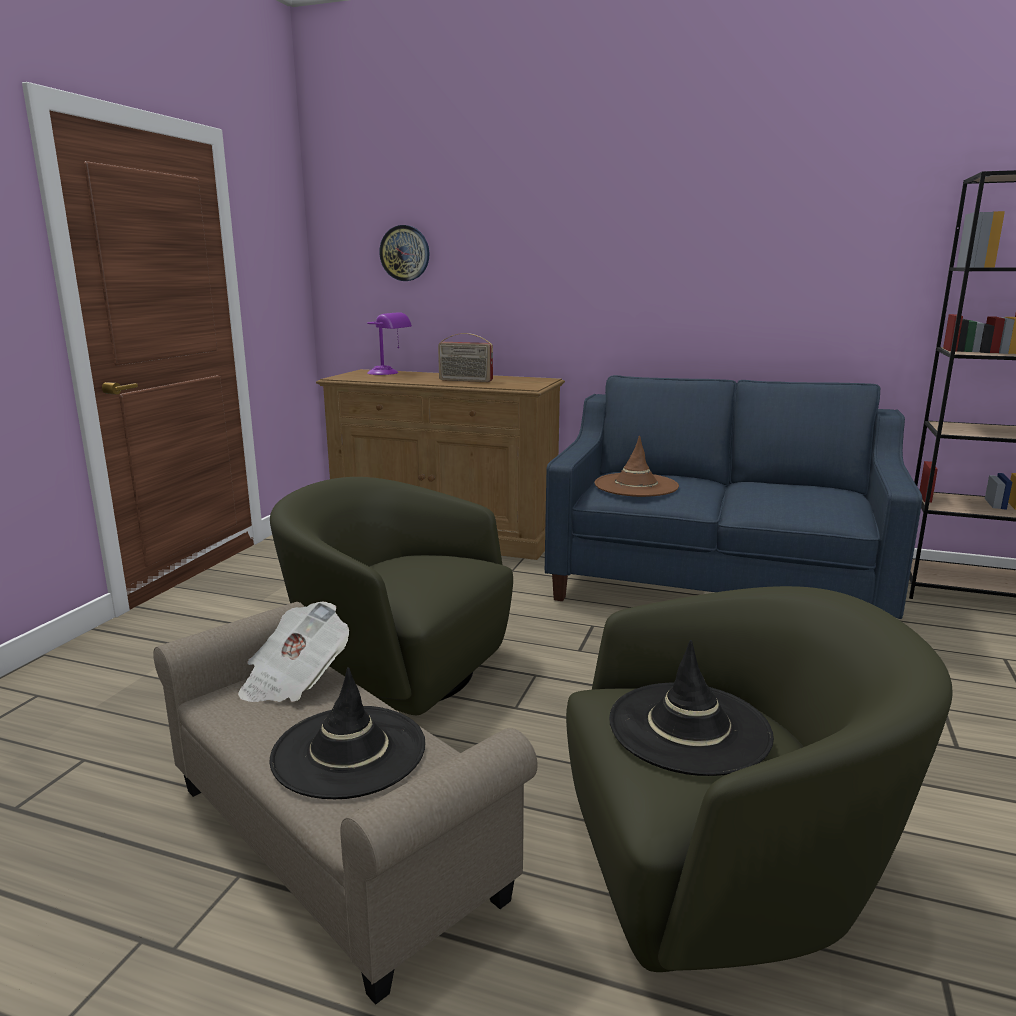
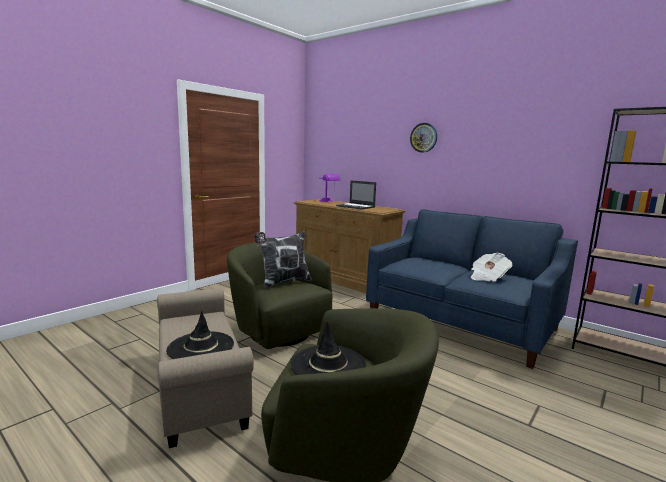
camera: 20 degrees right, 5 degrees down
newspaper [238,601,349,702] -> newspaper moved to [471,253,512,281]
wall clock [379,225,430,281] -> wall clock moved to [410,123,437,153]
radio [438,333,493,382] -> laptop [336,180,376,210]
brown hat [594,435,679,497] -> none
none -> pillow [254,231,312,289]

